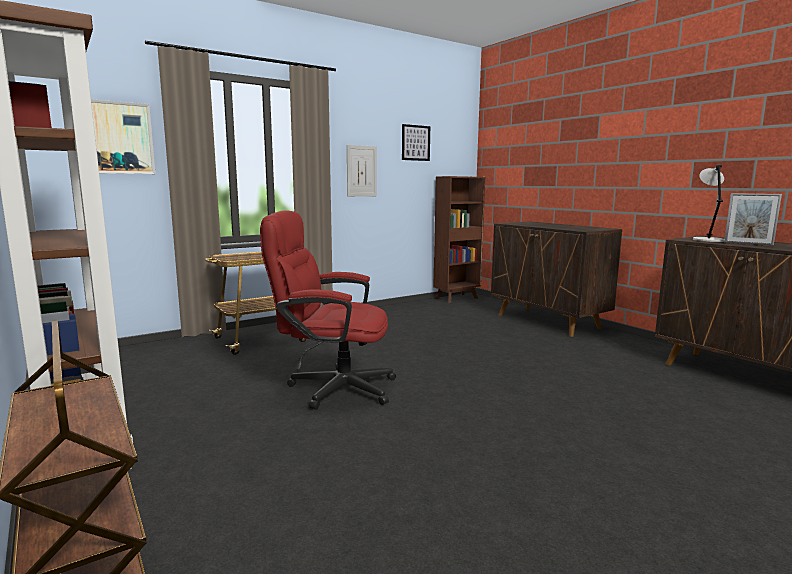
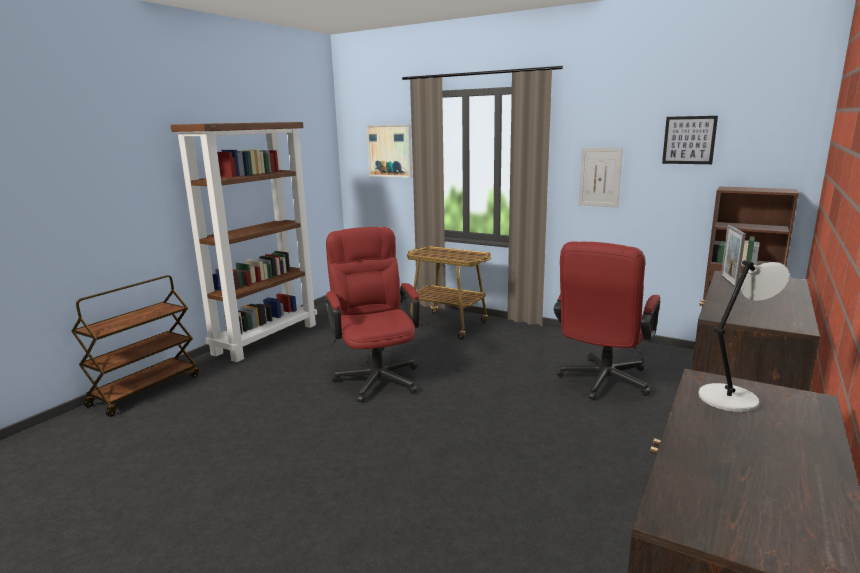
camera: 65 degrees right, 5 degrees up
picture frame [724,193,782,246] -> picture frame moved to [721,225,746,288]
none -> red office chair [554,242,660,400]

